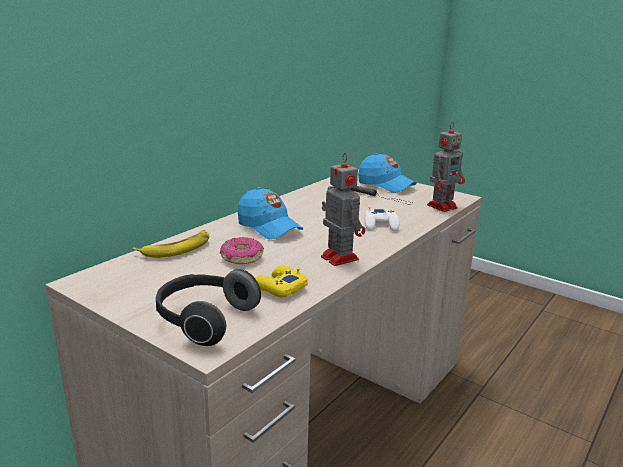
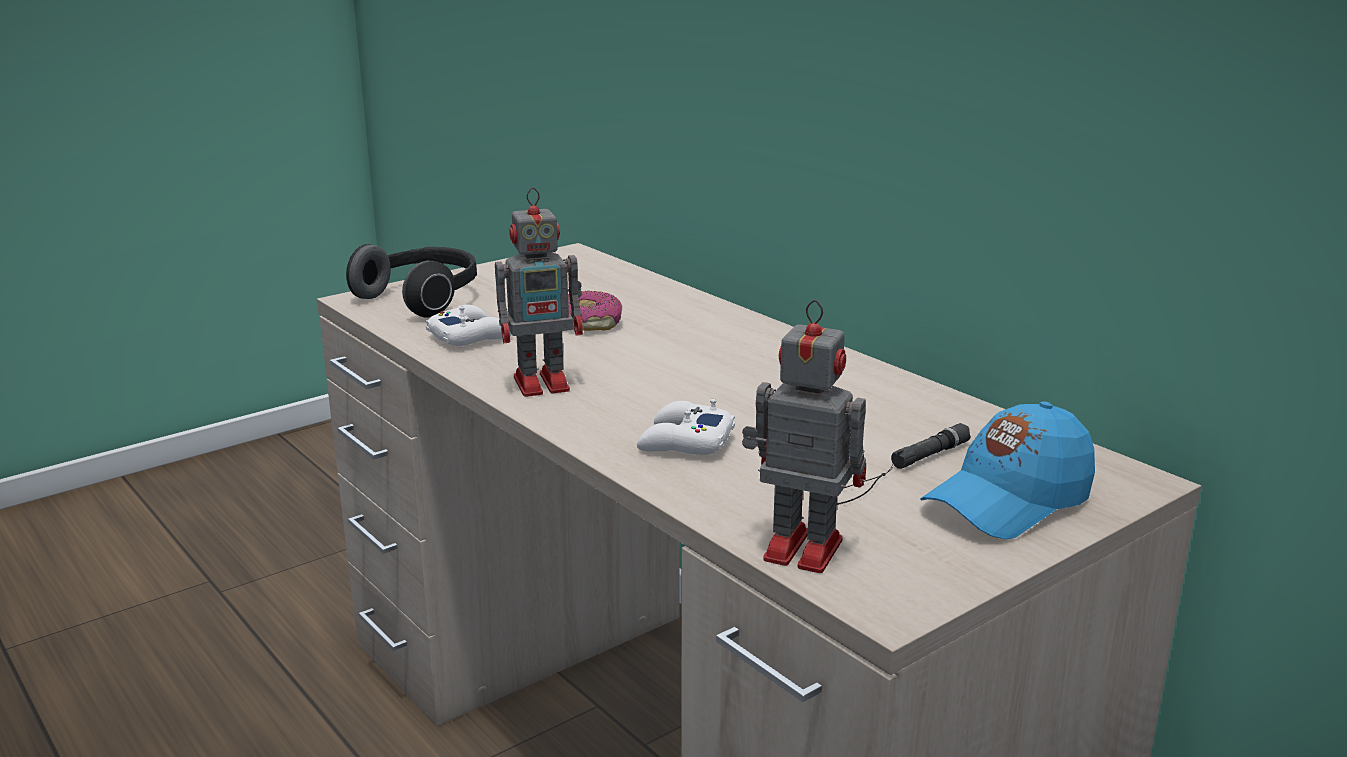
camera: 105 degrees right, 0 degrees up
banana [133,230,210,258] -> none
blue cap [238,187,303,239] -> none
yellow game controller [255,265,308,297] -> white game controller [426,305,512,346]
toy robot [427,122,465,212] -> toy robot turned 135 degrees clockwise [742,300,866,573]

